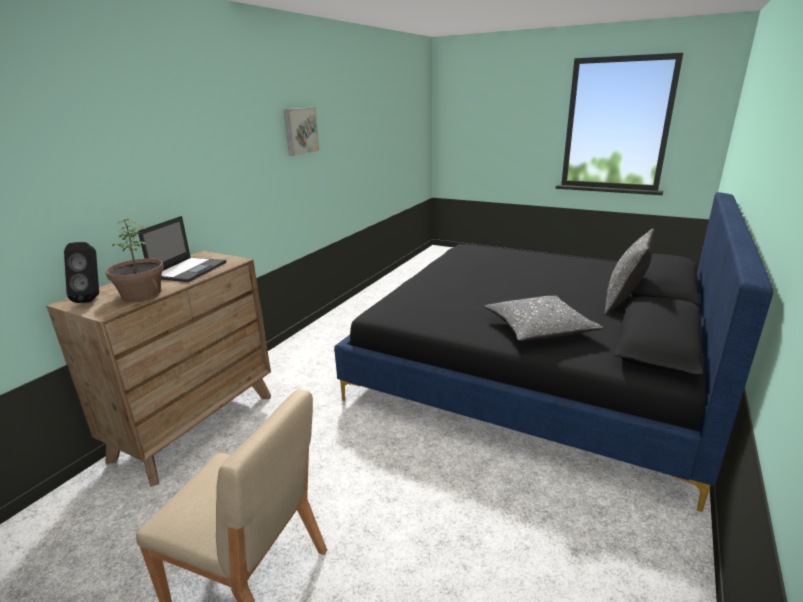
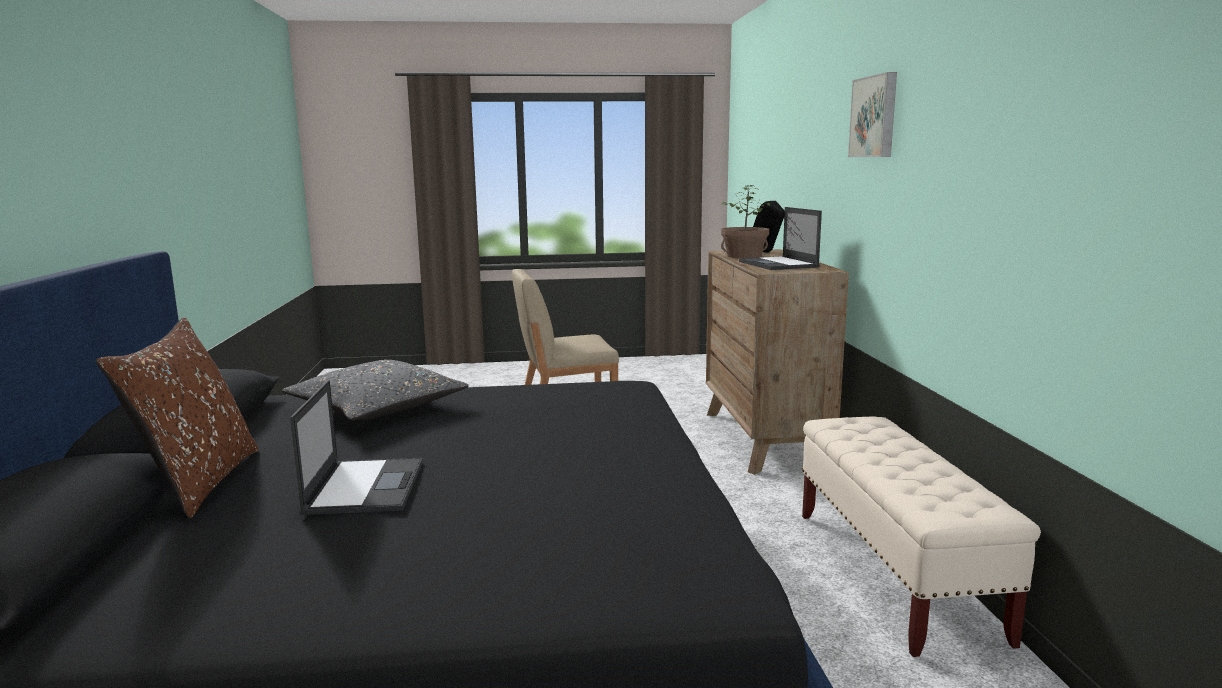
camera: 145 degrees right, 10 degrees down
picture [284,107,320,156] -> picture moved to [848,72,897,157]
grey pillow [604,229,655,315] -> brown pillow [96,317,259,519]
none -> laptop [290,380,423,515]
none -> beige bench [802,417,1041,657]

